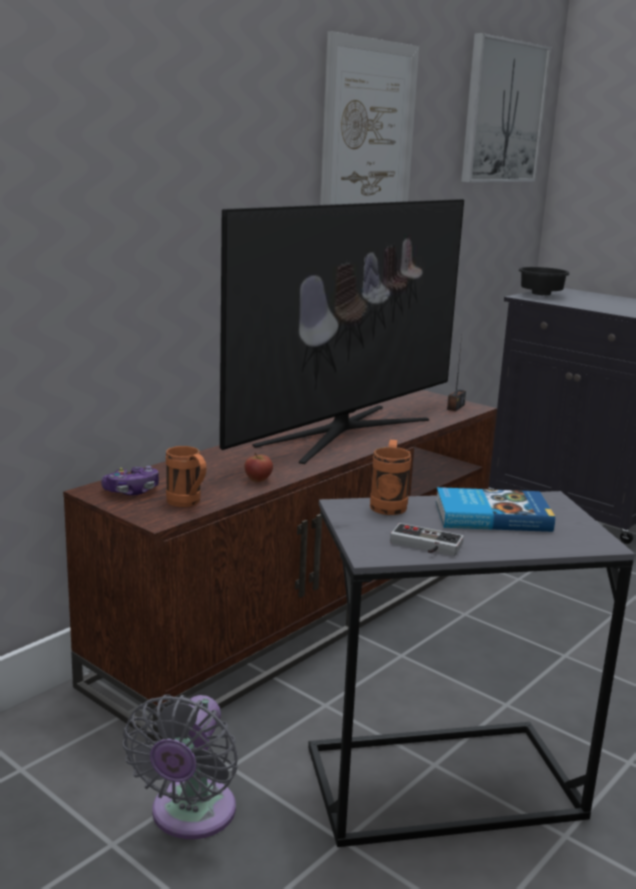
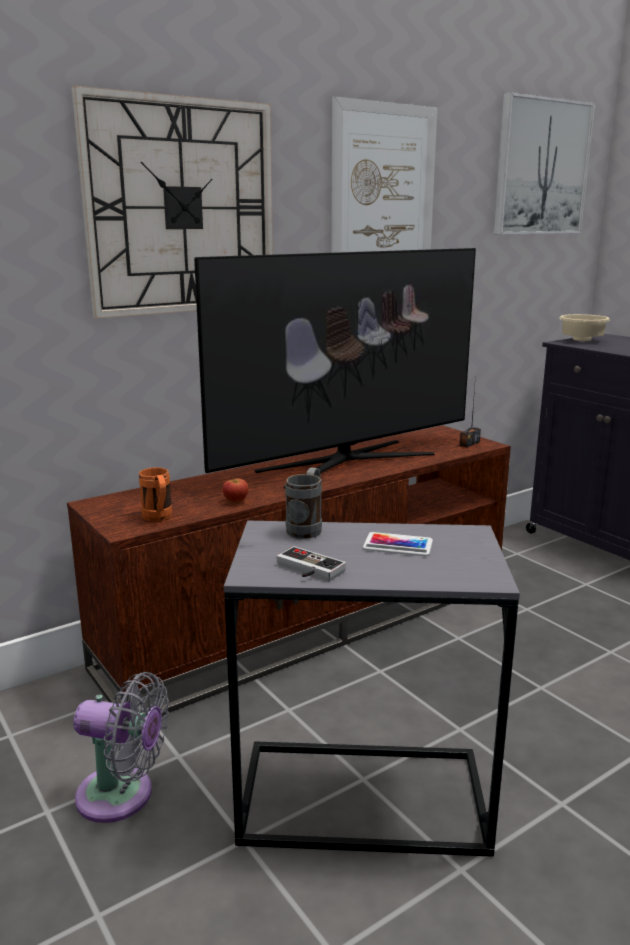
camera: 15 degrees right, 0 degrees up
game controller [101,466,159,495] -> none
grey fan [123,694,238,839] -> grey fan turned 105 degrees counterclockwise [73,672,169,823]
orange mug [370,440,411,515] -> grey mug [285,468,322,539]
book [436,487,555,532] -> phone [363,532,433,556]
black bowl [518,267,570,295] -> beige bowl [560,314,610,341]
none -> wall clock [71,86,273,318]

